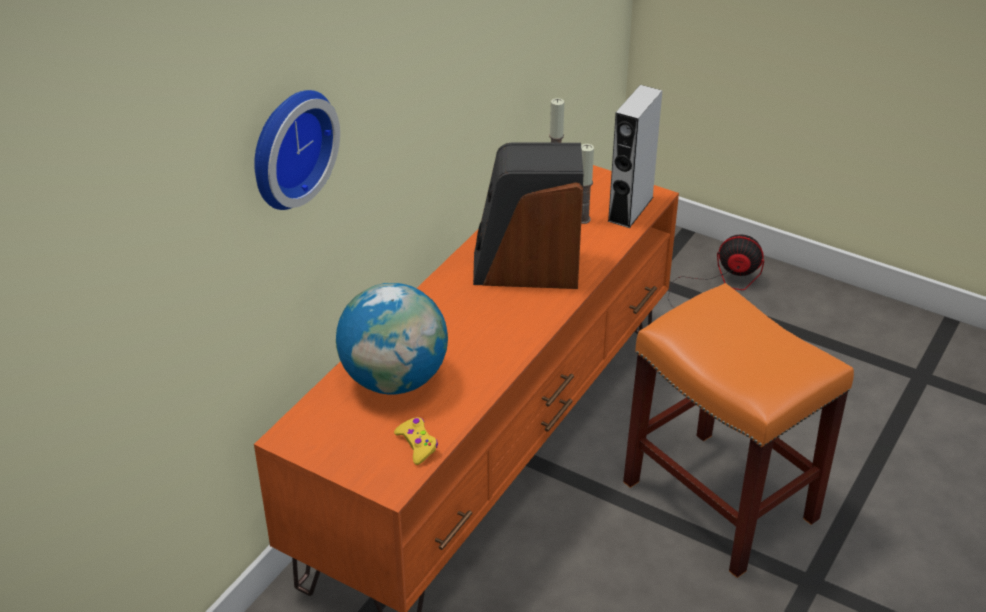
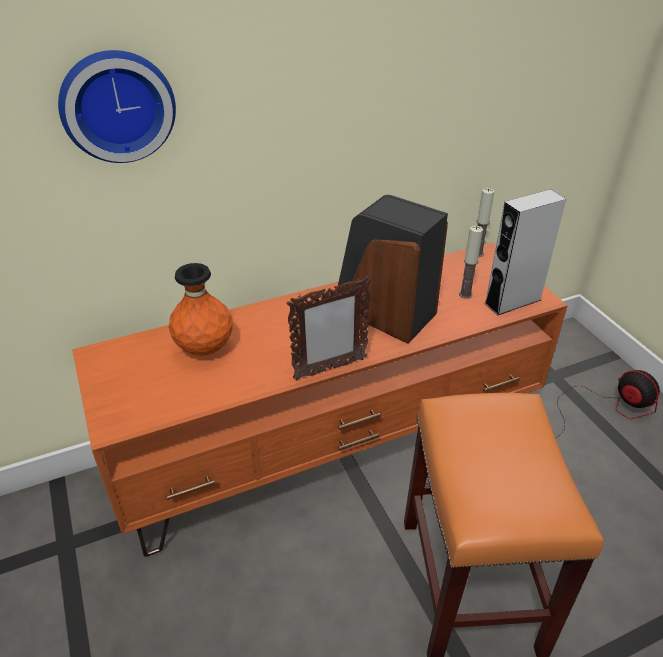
camera: 35 degrees right, 0 degrees up
globe [336,283,448,394] -> orange vase [169,263,233,356]
yellow game controller [394,417,438,465] -> none
none -> picture frame [287,276,371,380]

